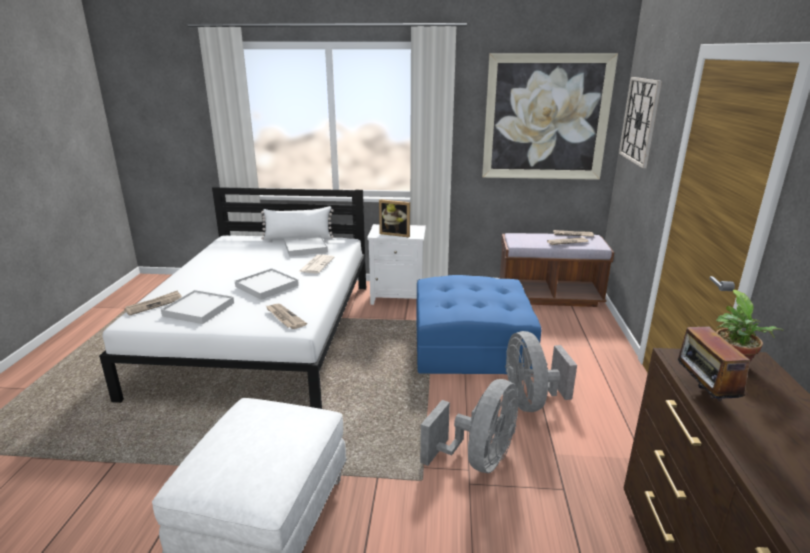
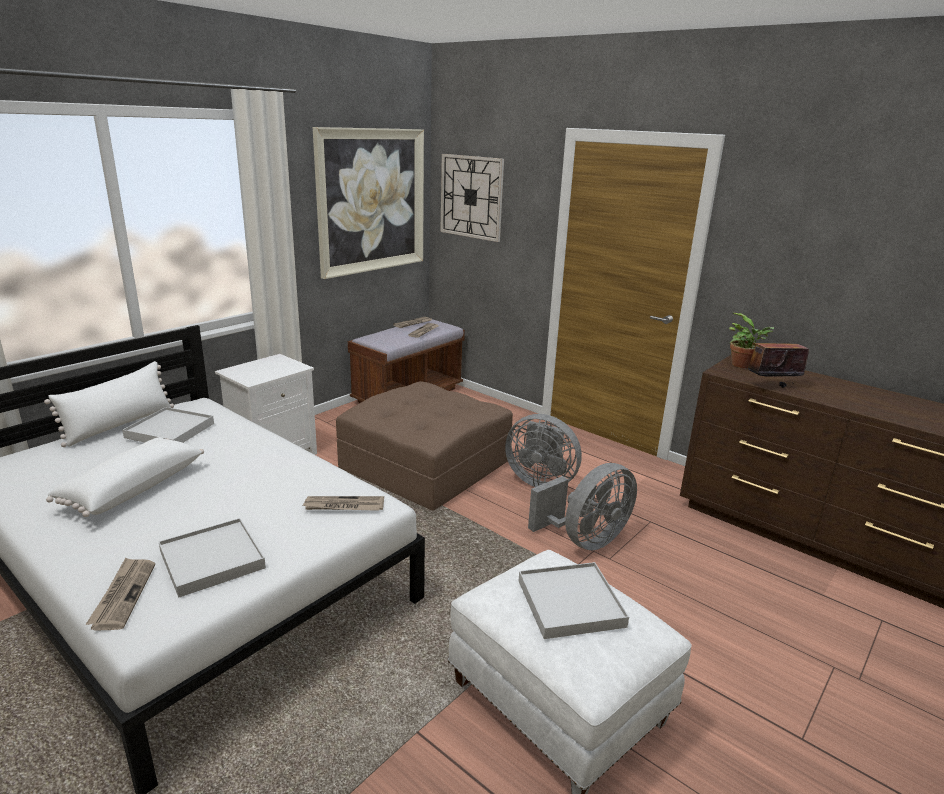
camera: 55 degrees left, 0 degrees up
white tray [235,268,299,300] -> white tray moved to [518,562,629,639]
newspaper [298,255,335,273] -> none
picture frame [379,199,410,237] -> none
blue ottoman [416,275,541,374] -> brown ottoman [336,381,513,510]
grey fan [420,379,518,473] -> grey fan turned 75 degrees clockwise [528,463,637,550]
radio [678,318,750,401] -> radio turned 135 degrees clockwise [748,331,814,388]
none -> white pillow [46,437,204,517]

